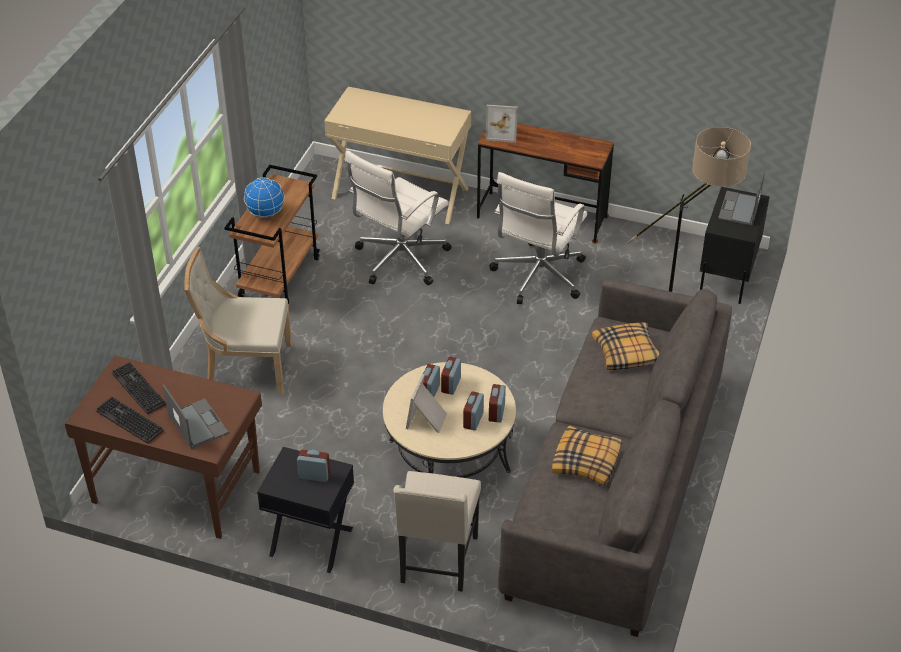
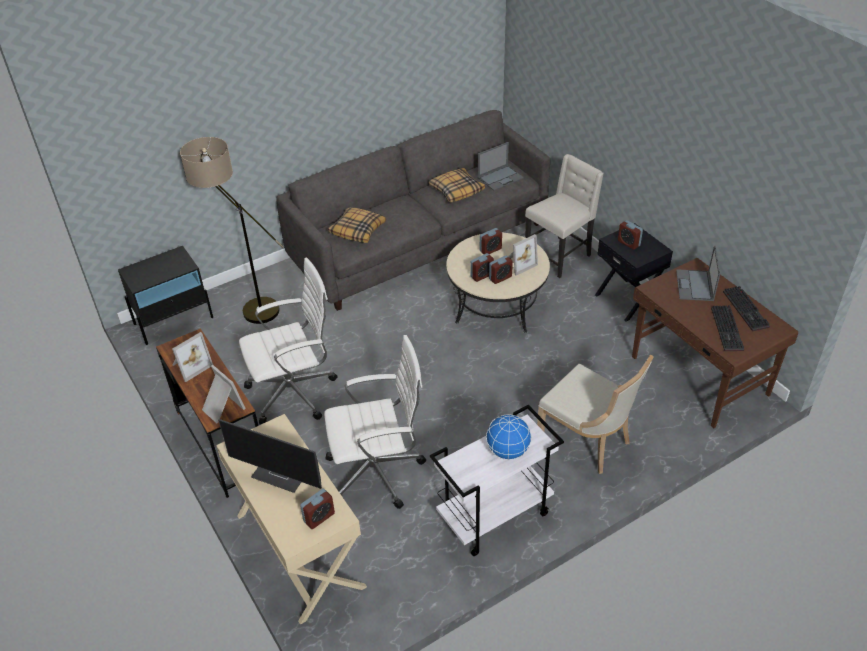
camera: 140 degrees left, 0 degrees up
brown cart [224,165,320,304] -> white cart [430,405,564,556]
alarm clock [489,384,506,423] -> alarm clock moved to [300,489,335,529]
laptop [718,170,765,226] -> laptop moved to [478,142,524,191]
none -> picture frame [172,332,213,382]
none -> monitor [218,419,322,493]

